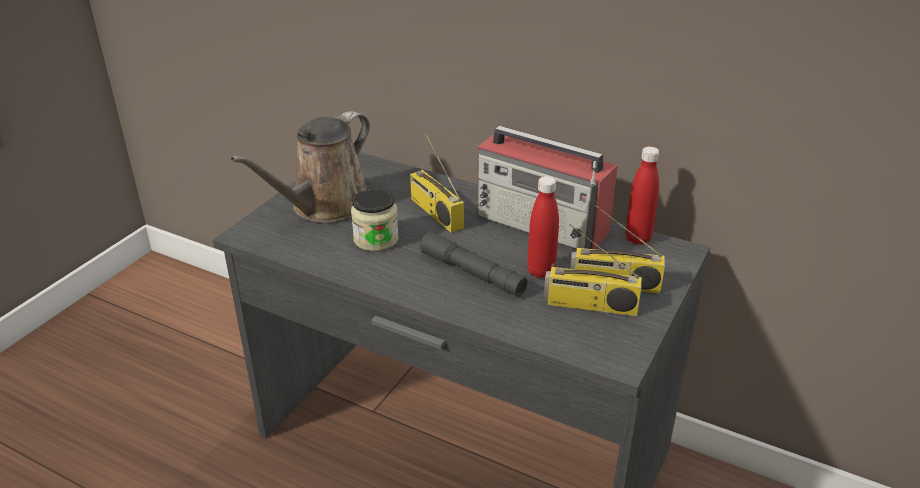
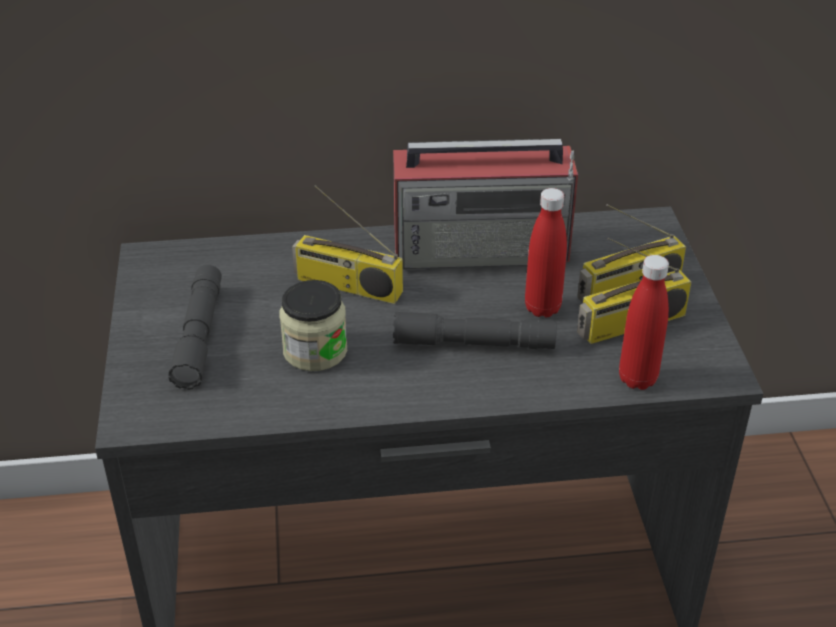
camera: 35 degrees left, 5 degrees up
brown watering can [231,111,370,223] -> grey flashlight [168,265,222,390]
red bottle [625,147,660,245] -> red bottle moved to [619,255,669,390]

